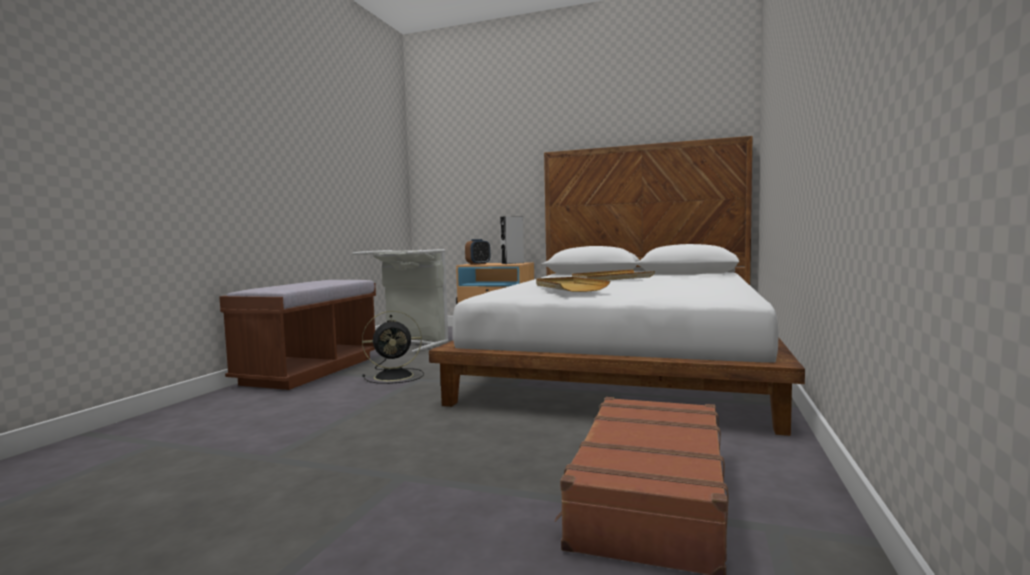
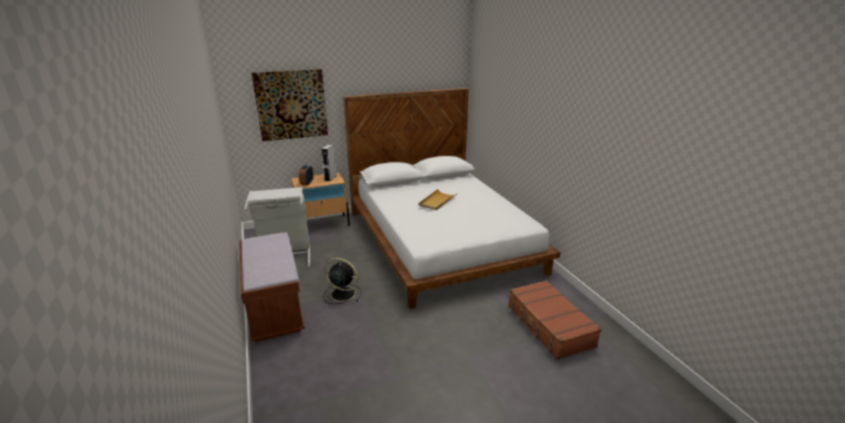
camera: 40 degrees left, 20 degrees up
black fan [362,311,424,384] -> black fan turned 105 degrees counterclockwise [323,258,361,304]
beige tray [536,277,610,292] -> none
none -> picture [251,69,328,141]

